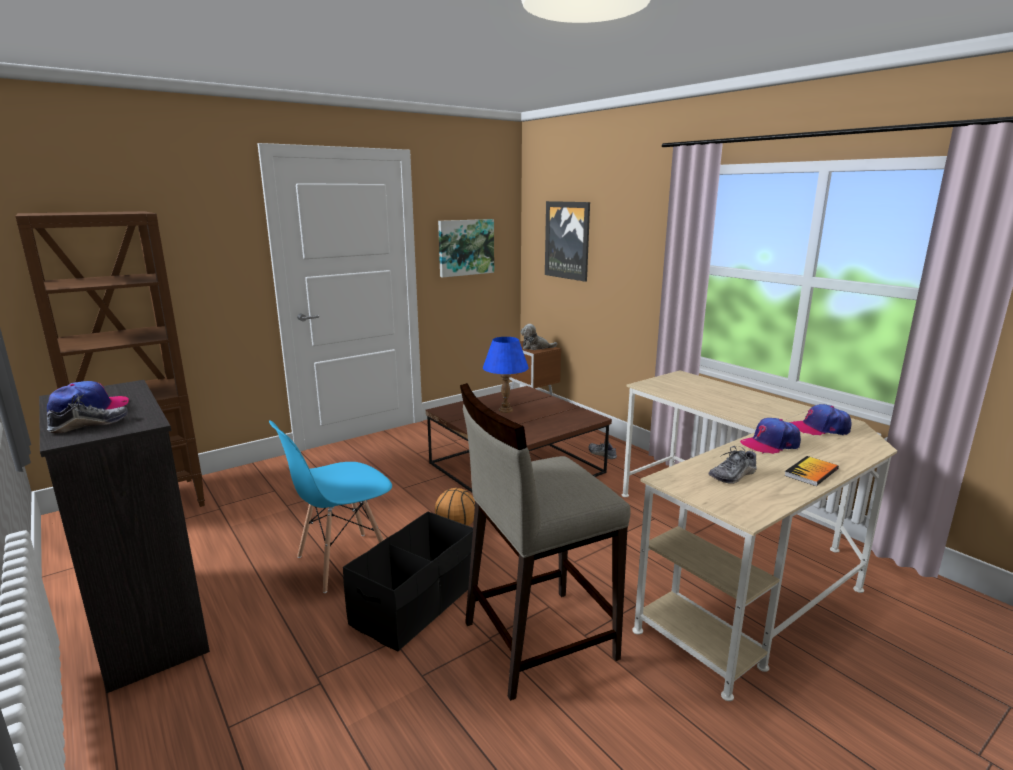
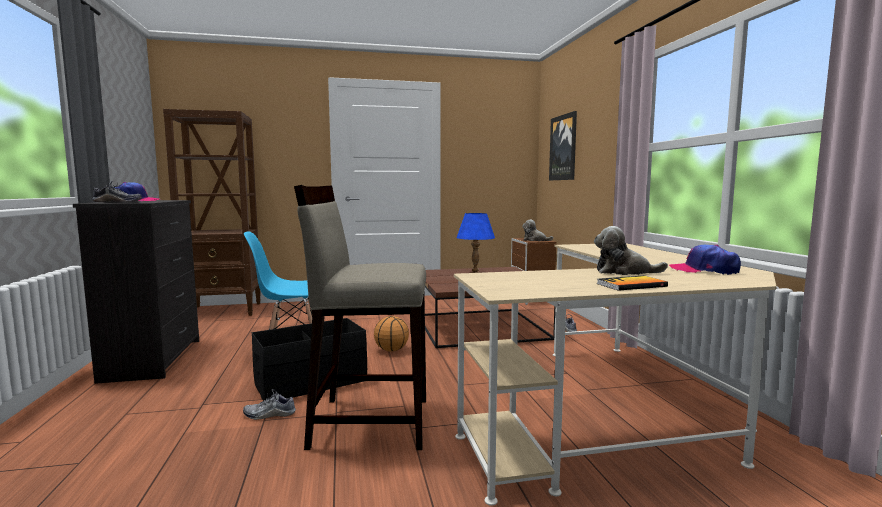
camera: 25 degrees right, 10 degrees down
picture [438,219,494,278] -> none
shoe [709,446,757,484] -> shoe moved to [243,389,296,420]
cap [740,418,801,454] -> plush toy [594,226,668,275]

